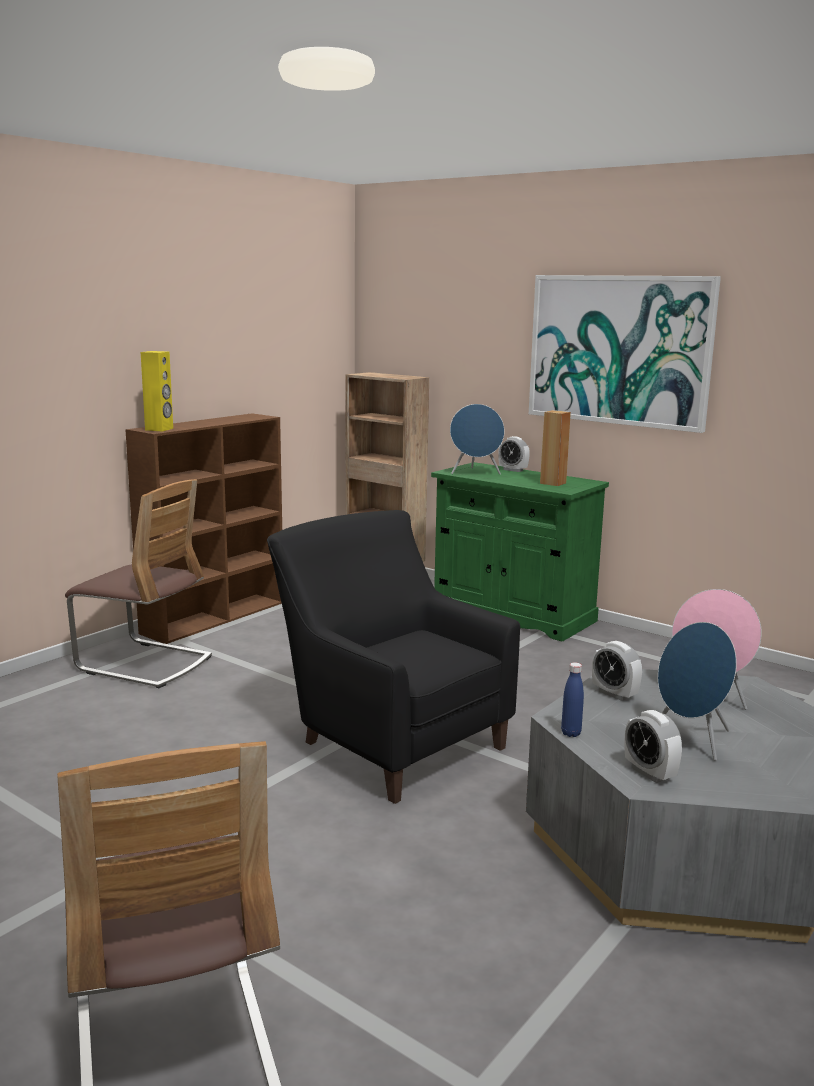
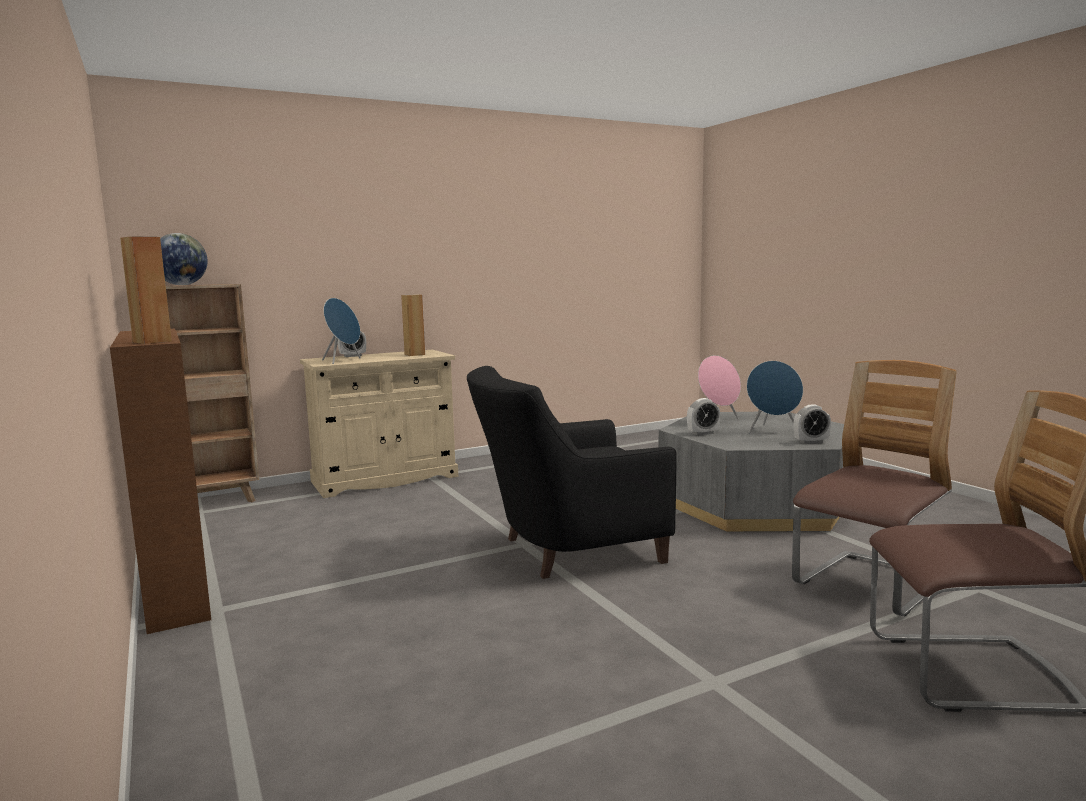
camera: 65 degrees left, 5 degrees down
chair [65,479,212,688] -> chair moved to [792,360,957,616]
yellow speaker [141,351,173,432] -> brown speaker [120,236,172,344]
green cabinet [431,462,609,641] -> beige cabinet [300,349,458,498]
picture [529,275,721,433] -> none
blue bottle [561,662,584,737] -> none
none -> globe [160,233,208,285]

